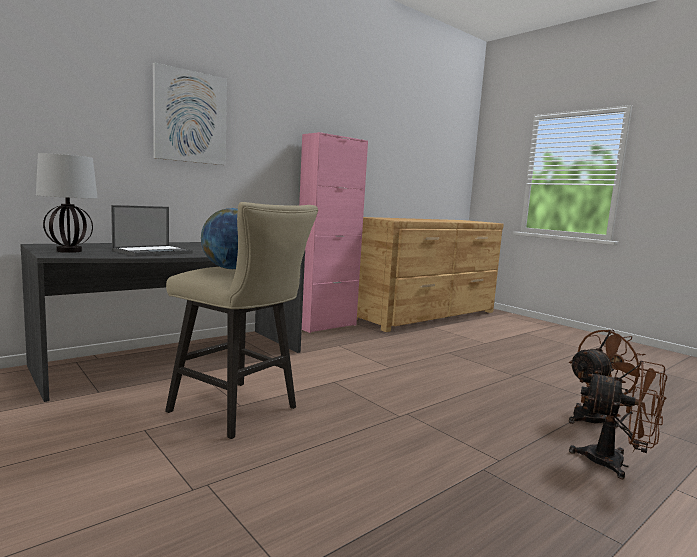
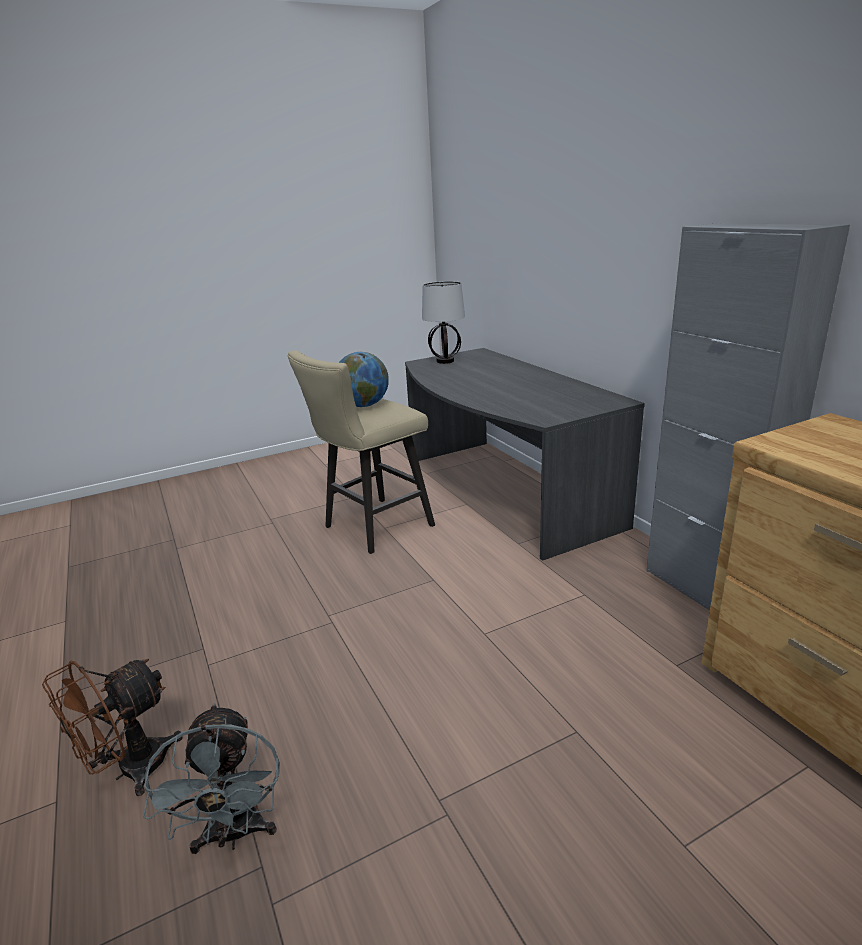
camera: 105 degrees right, 15 degrees up
laptop [111,205,193,256] -> none
picture [153,62,227,165] -> none
pink cabinet [299,132,368,333] -> grey cabinet [646,222,850,610]
brown fan [569,330,646,427] -> grey fan [143,703,280,854]

